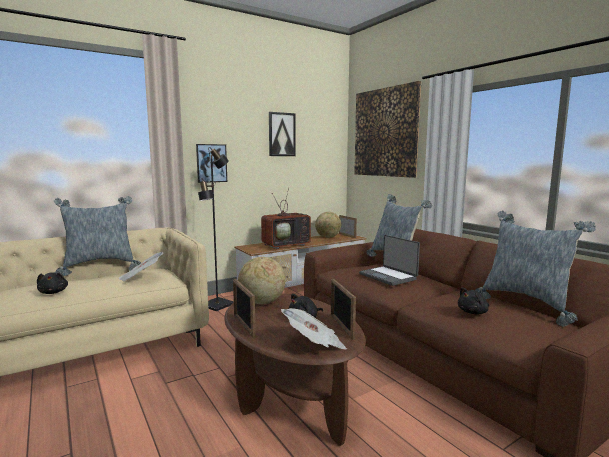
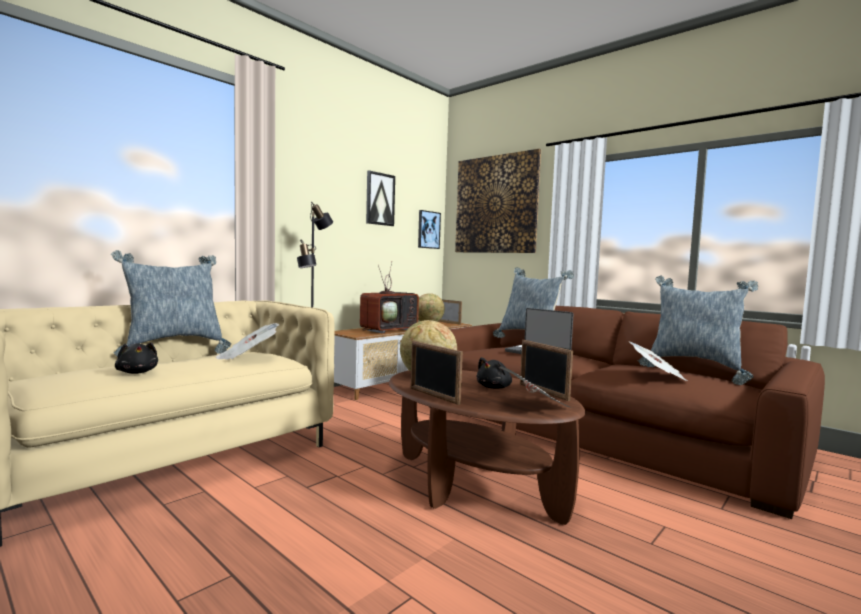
camera: 15 degrees left, 5 degrees down
picture [196,144,227,183] -> picture moved to [418,210,441,249]
black plush toy [458,287,490,314] -> newspaper [628,341,687,381]

